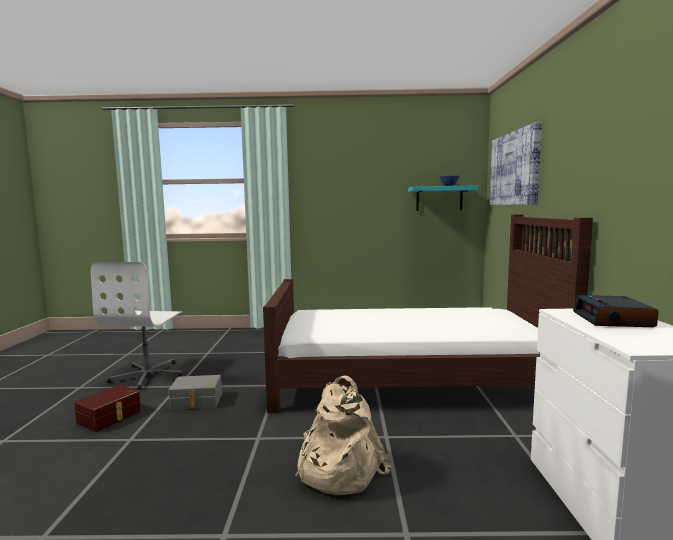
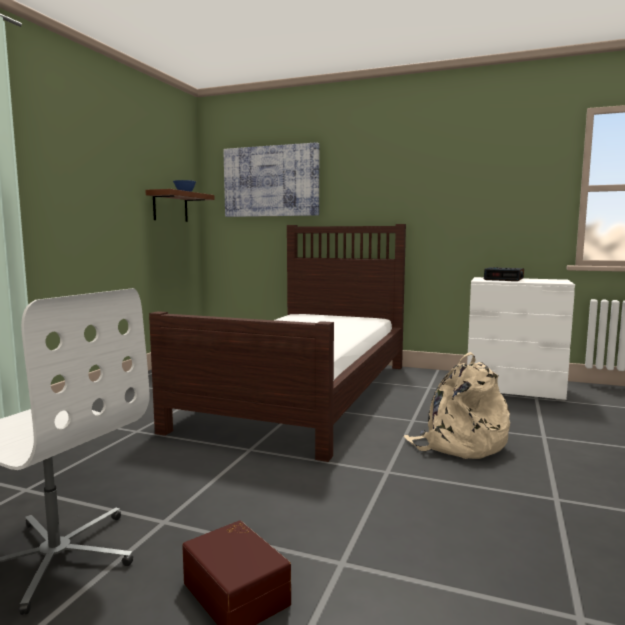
camera: 70 degrees left, 0 degrees up
grey storage box [168,375,222,410] -> none
turquoise shelf [408,185,479,211] -> brown shelf [145,189,215,222]

